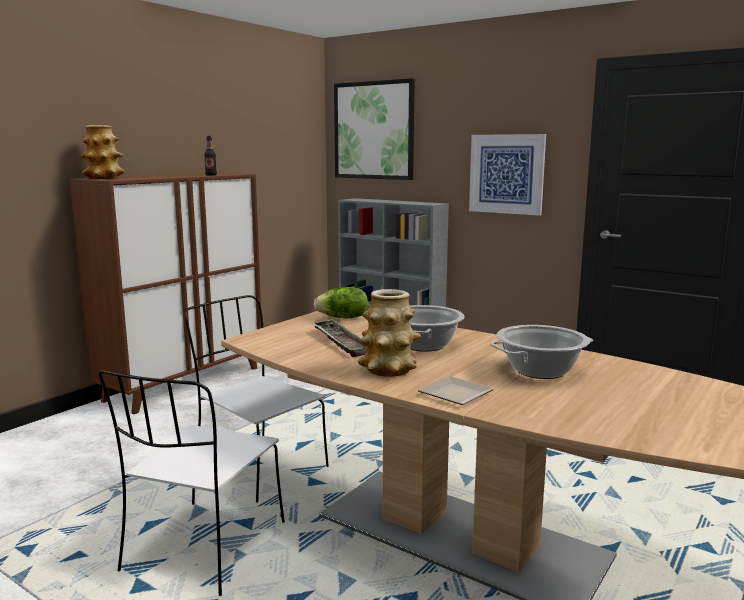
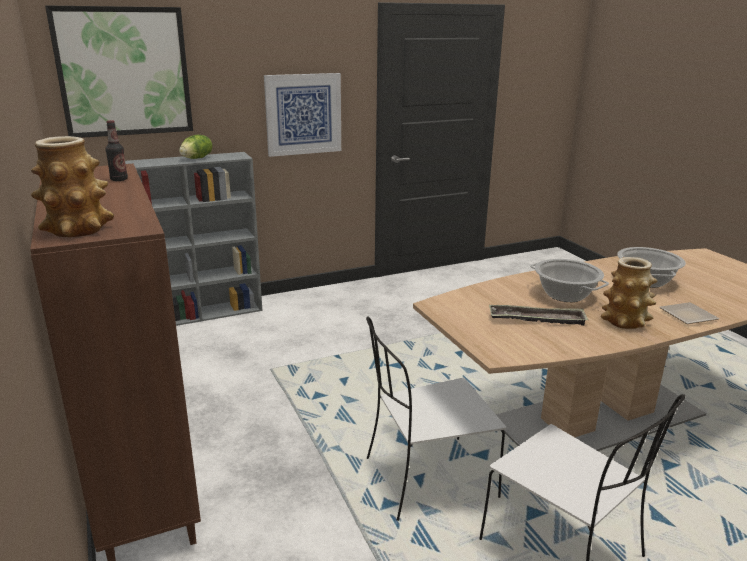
camera: 60 degrees left, 10 degrees up
lettuce [314,287,368,318] -> lettuce moved to [179,135,212,159]

